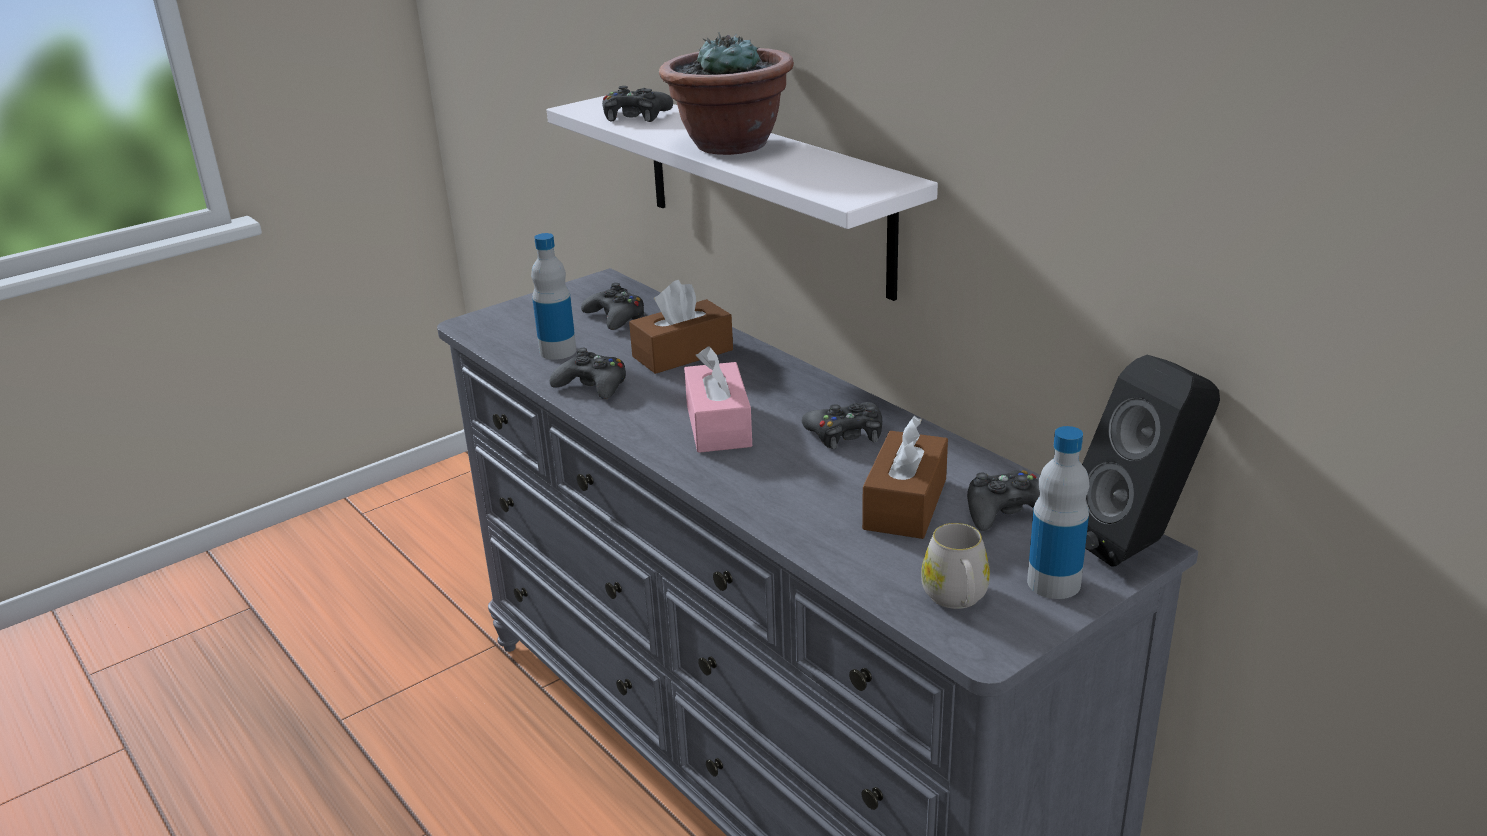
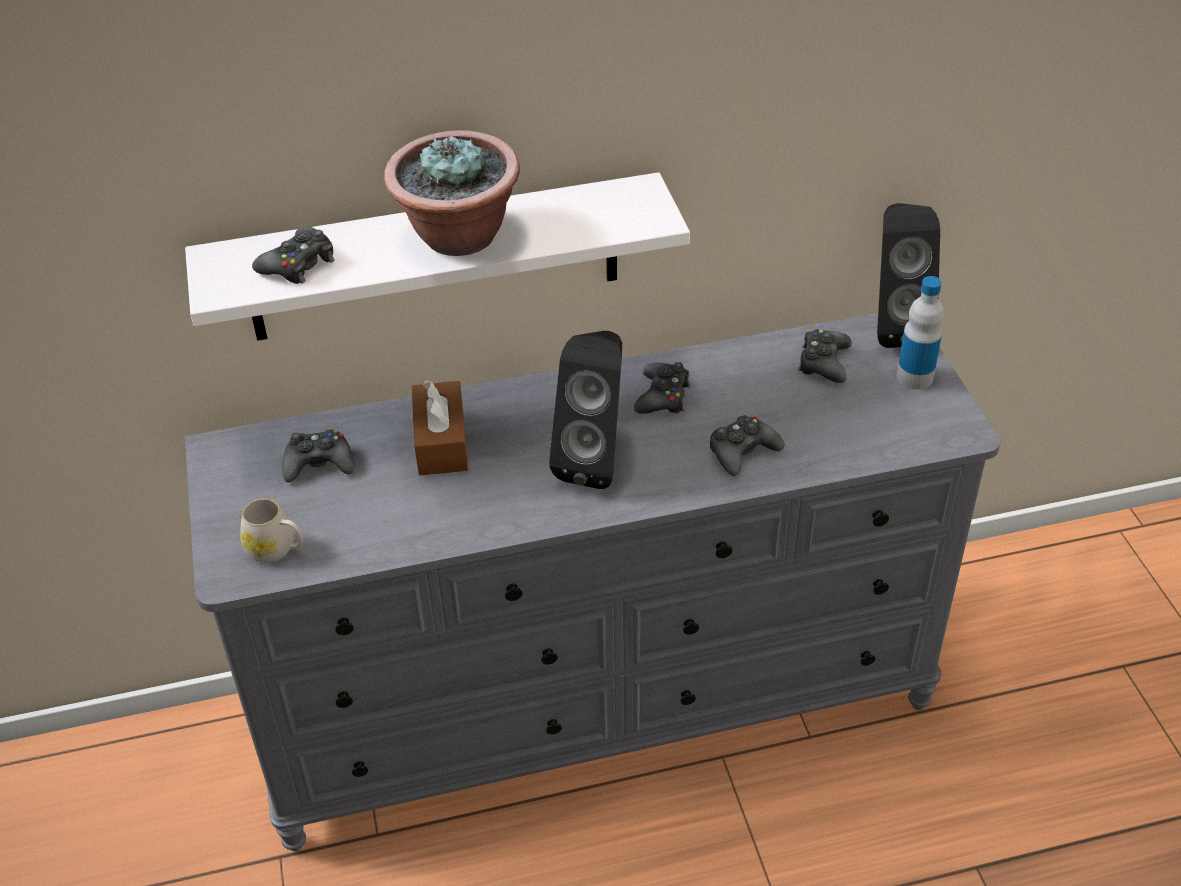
camera: 65 degrees left, 15 degrees up
bottle [531,233,576,360] -> none
black game controller [550,348,626,399] -> black game controller moved to [710,415,784,476]
pink tissue box [684,346,752,453] -> black speaker [549,331,622,489]
brown tissue box [862,416,948,539] -> none
white mug [921,523,990,609] -> white mug moved to [240,498,303,563]

